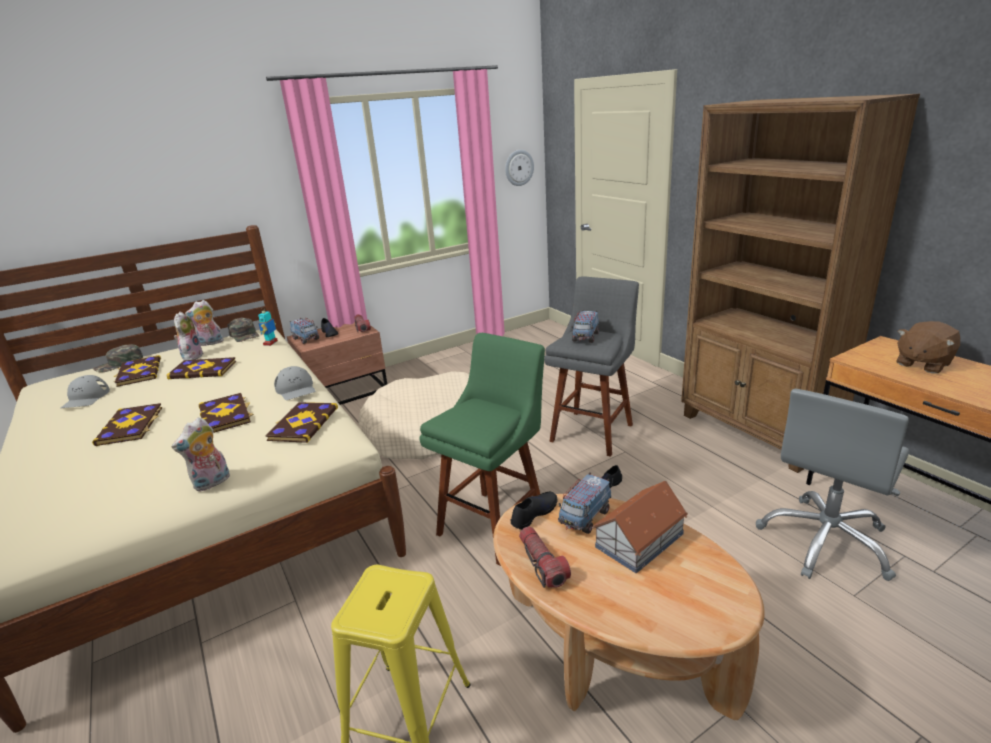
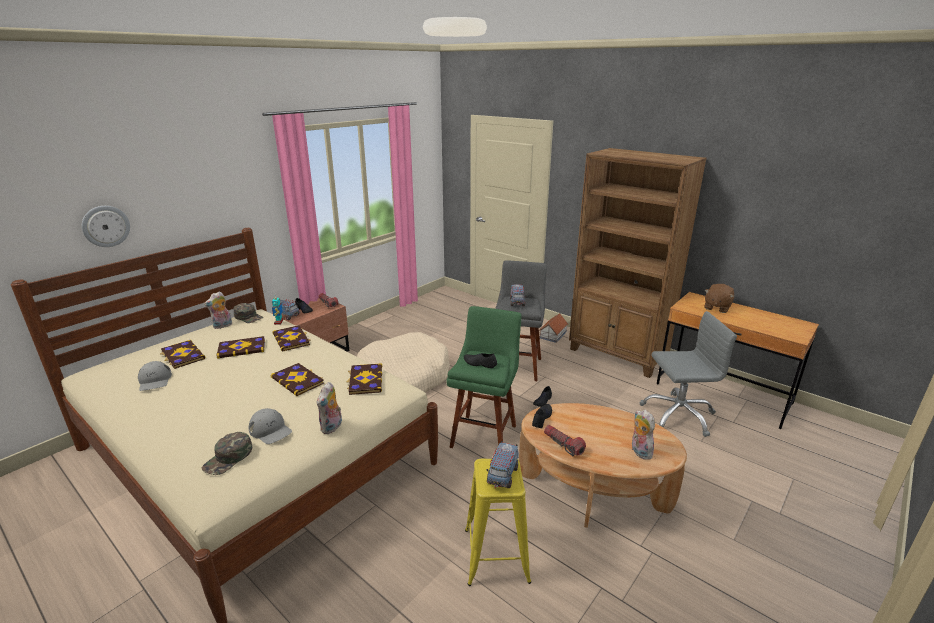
camera: 20 degrees left, 0 degrees up
book [92,403,162,446] -> book moved to [272,325,311,352]
green cap [93,344,143,372] -> green cap moved to [202,432,252,475]
plush toy [174,311,204,360] -> plush toy moved to [632,410,655,460]
grey cap [274,366,315,400] -> grey cap moved to [249,408,292,444]
wall clock [505,150,534,186] -> wall clock moved to [82,206,130,247]
toy truck [558,472,611,534] -> toy truck moved to [487,441,519,488]
toy house [592,481,688,573] -> toy house moved to [539,313,568,343]
grey office chair [756,389,910,581] -> grey office chair turned 120 degrees counterclockwise [640,311,737,437]
none -> black shoe [464,353,497,368]

